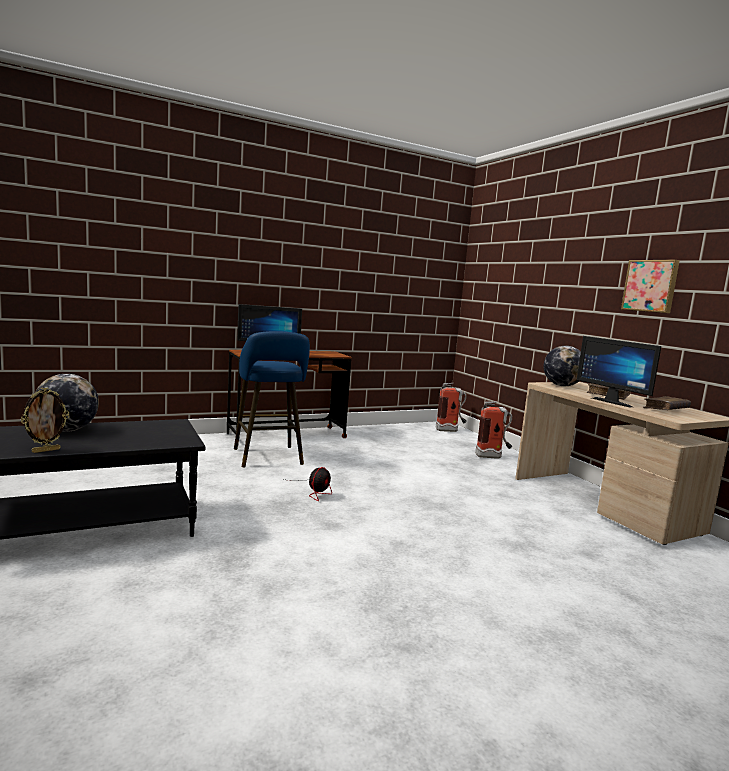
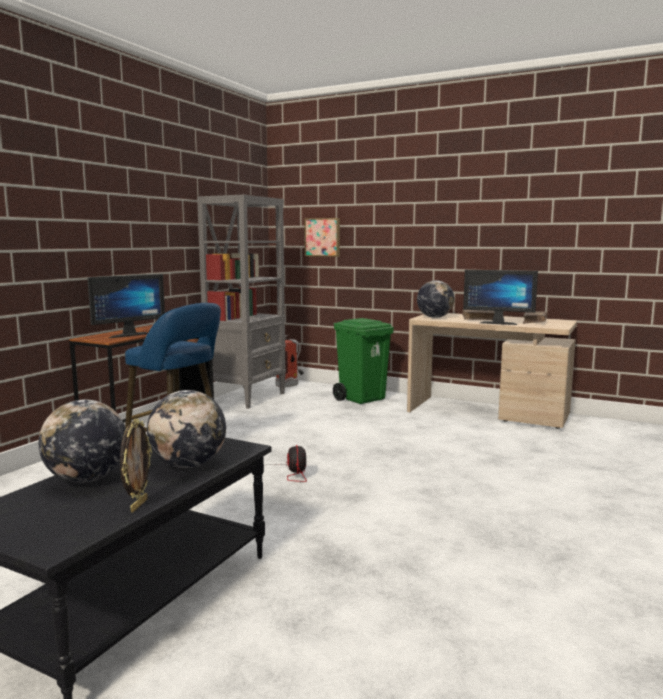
camera: 35 degrees left, 0 degrees up
fire extinguisher [475,401,512,459] -> green trash can [333,318,394,404]
picture [621,260,680,313] -> picture moved to [304,218,340,257]
none -> globe [147,390,226,468]
none -> grey bookcase [197,195,286,409]

